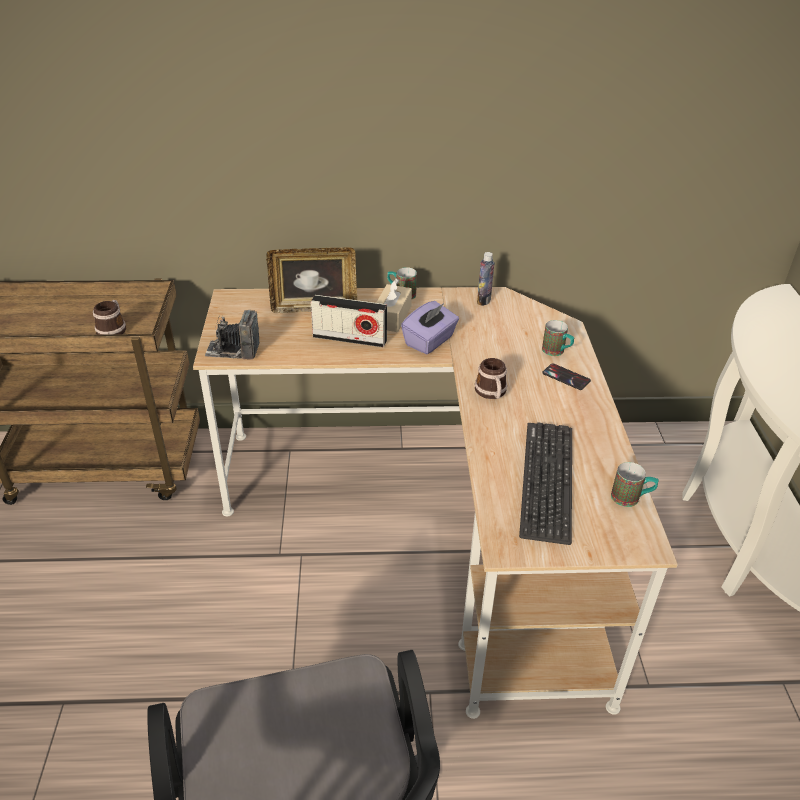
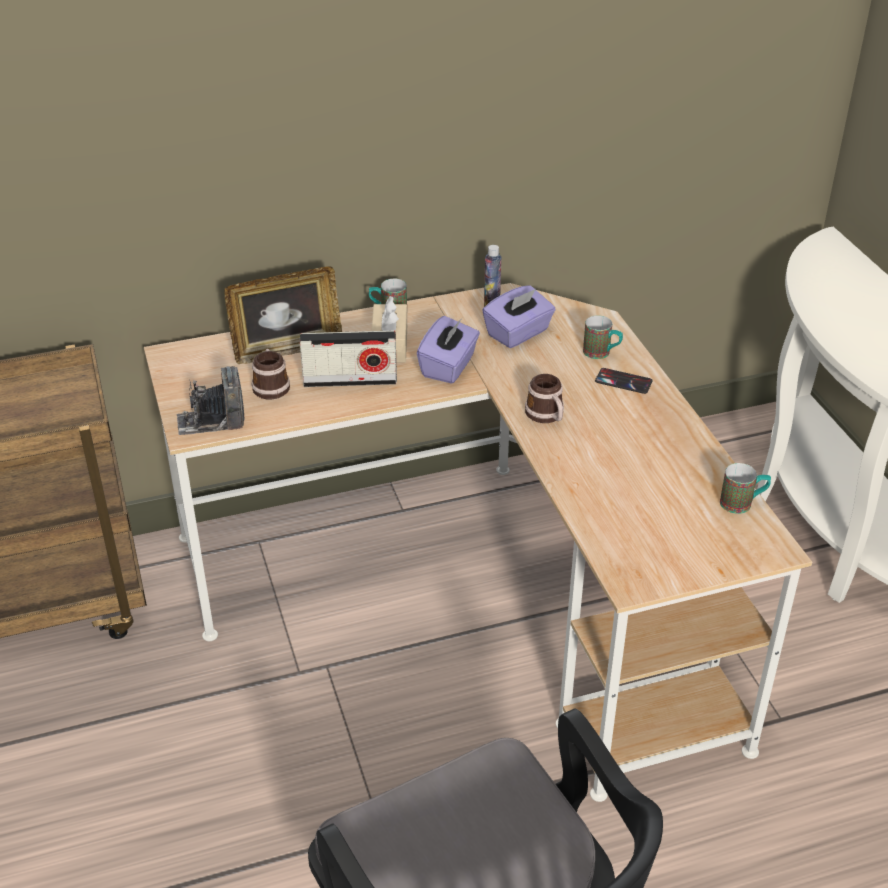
camera: 15 degrees left, 0 degrees up
mug [93,300,126,335] -> mug moved to [251,349,290,399]
keyboard [519,423,572,545] -> none
none -> purple tissue box [482,285,556,348]

